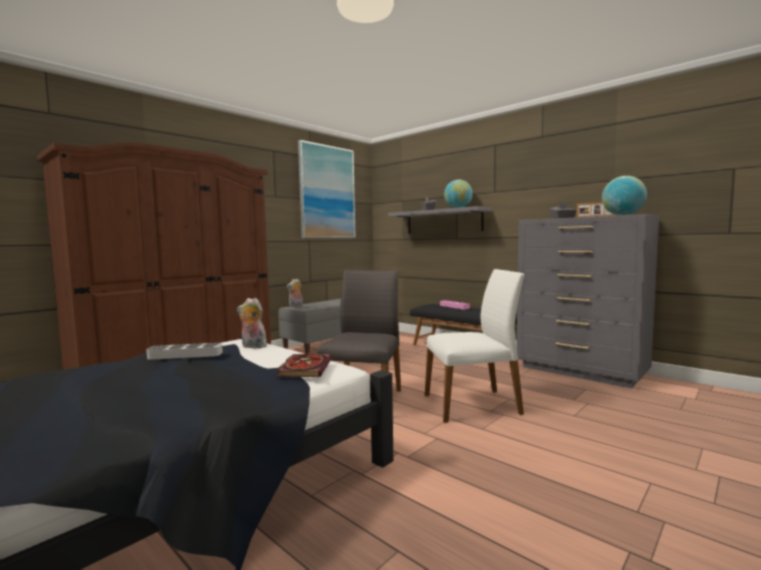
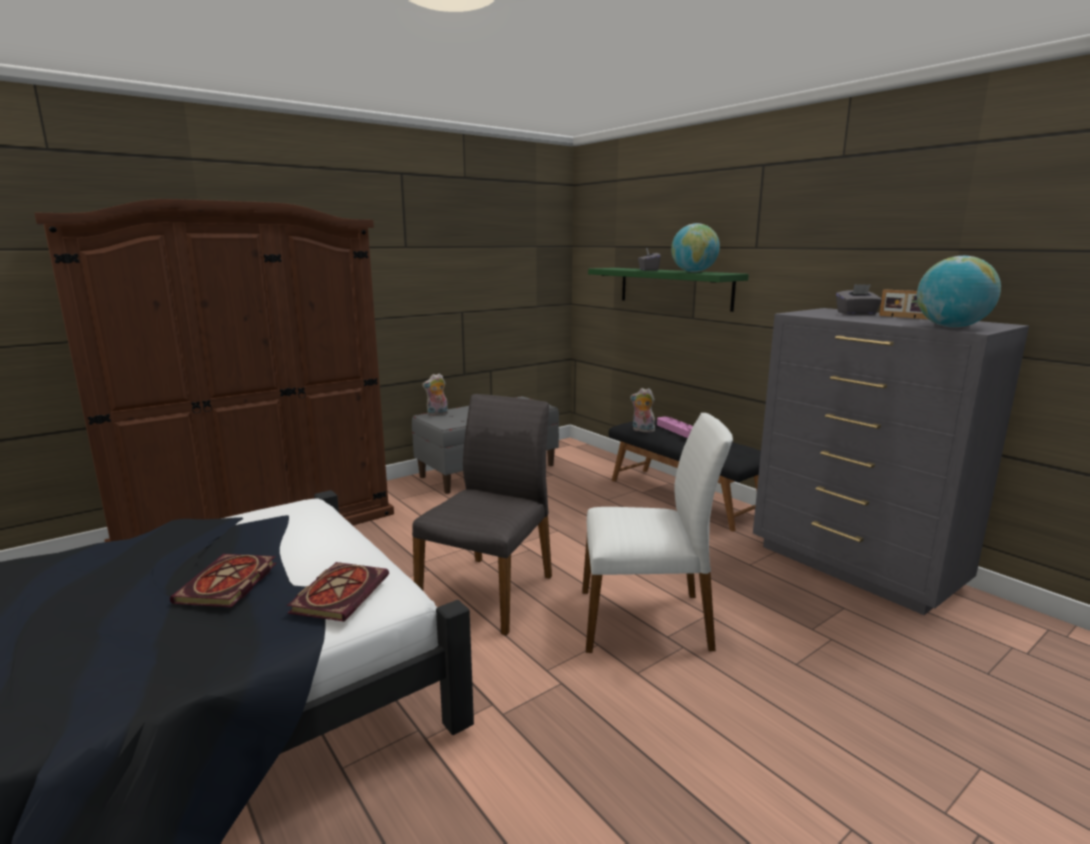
camera: 10 degrees right, 10 degrees up
grey tray [146,343,223,360] -> none
plush toy [237,298,267,348] -> plush toy moved to [630,388,656,433]
picture [298,140,356,238] -> none
grey shelf [388,206,491,233] -> green shelf [588,268,749,312]
none -> book [170,554,277,607]

